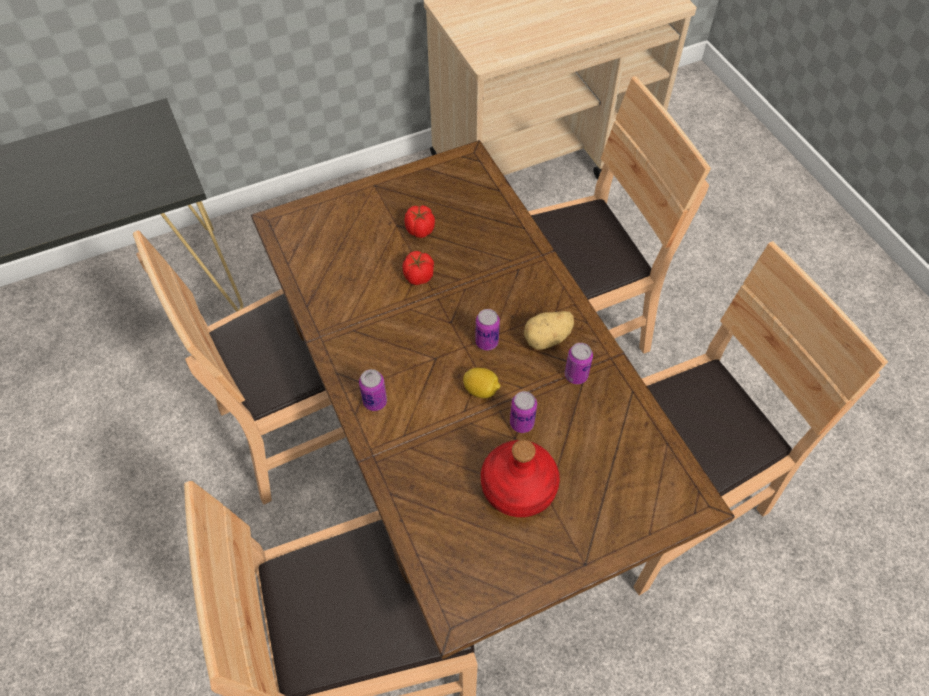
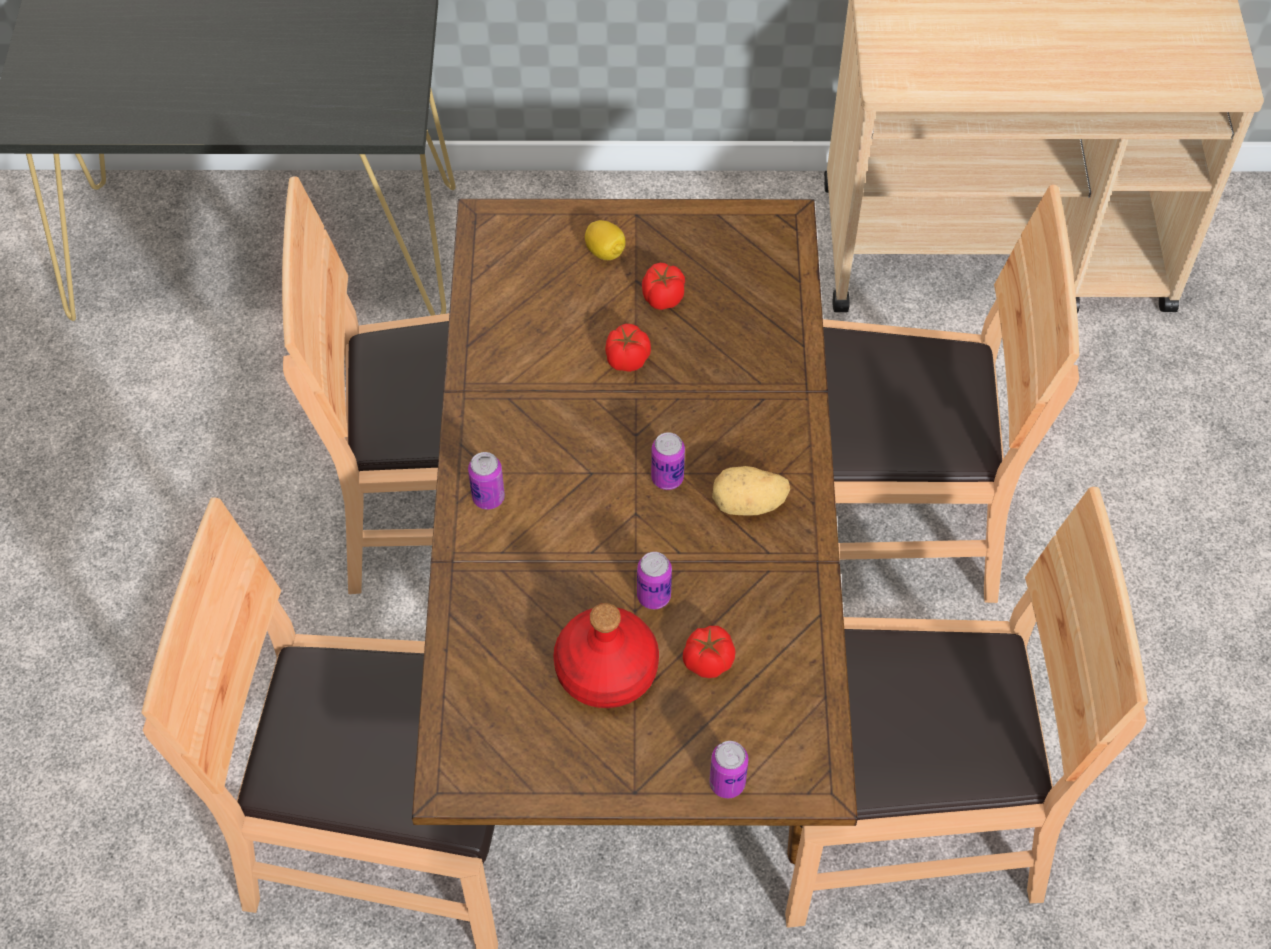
camera: 25 degrees right, 0 degrees up
lemon [463,368,501,398] -> lemon moved to [585,220,626,260]
can [565,343,593,384] -> can moved to [709,741,748,798]
none -> tomato [683,626,736,678]

